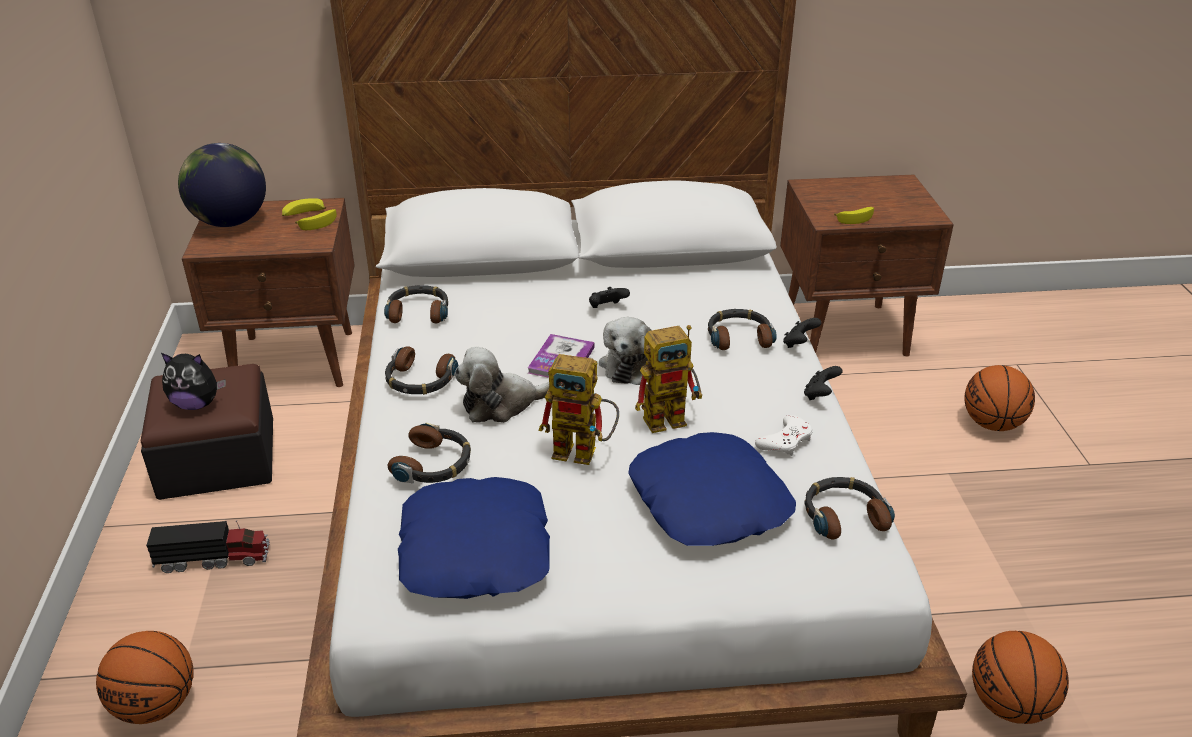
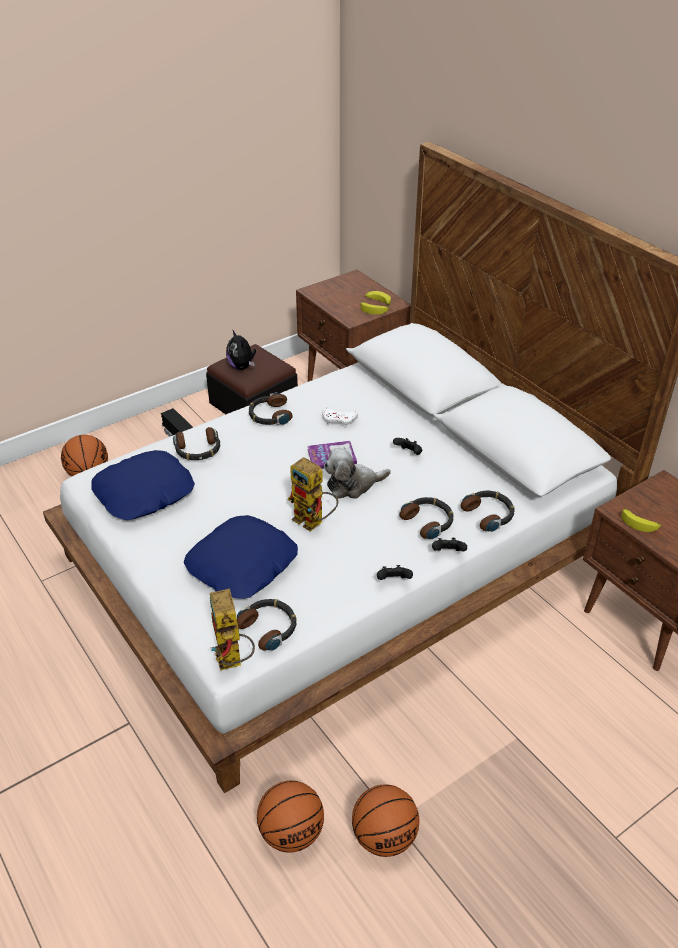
camera: 60 degrees right, 5 degrees up
globe [178,143,266,227] -> none
headphones [384,285,448,323] -> headphones moved to [461,491,515,532]
plush toy [454,347,549,423] -> none
toy robot [539,354,619,465] -> toy robot moved to [210,589,255,670]
white game controller [755,415,813,456] -> white game controller moved to [322,408,358,427]
basketball [964,365,1035,431] -> basketball moved to [352,784,419,857]

